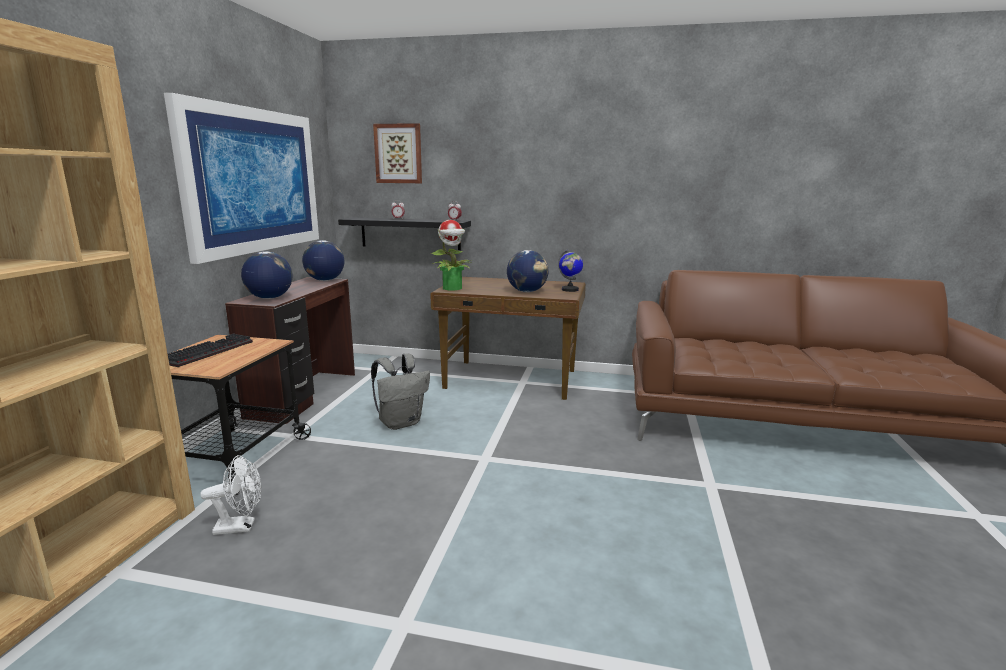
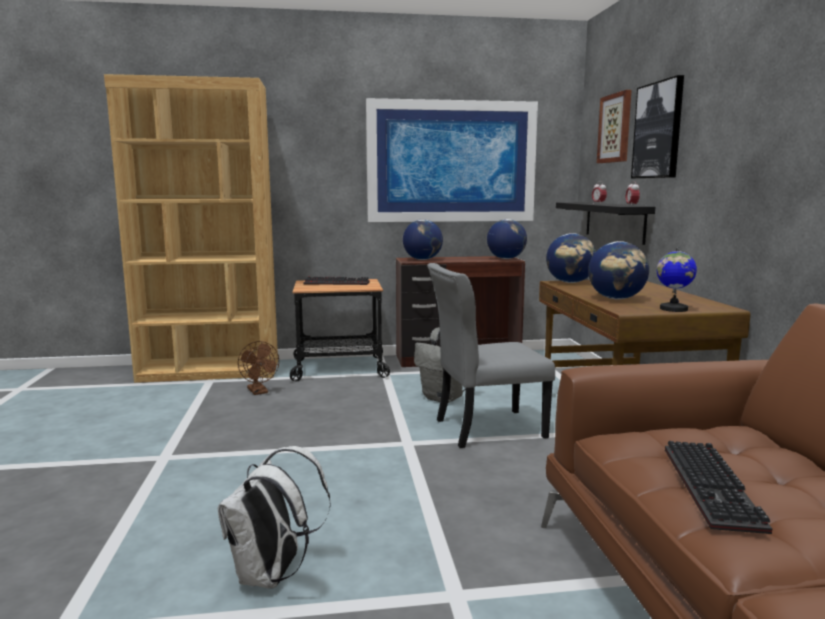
camera: 70 degrees right, 5 degrees down
white fan [200,455,261,535] -> brown fan [238,341,279,395]
potted plant [431,220,471,290] -> globe [546,233,596,283]
none -> white backpack [218,446,331,589]
none -> grey chair [427,263,555,448]
none -> picture [631,75,684,179]
none -> keyboard [665,441,772,534]

